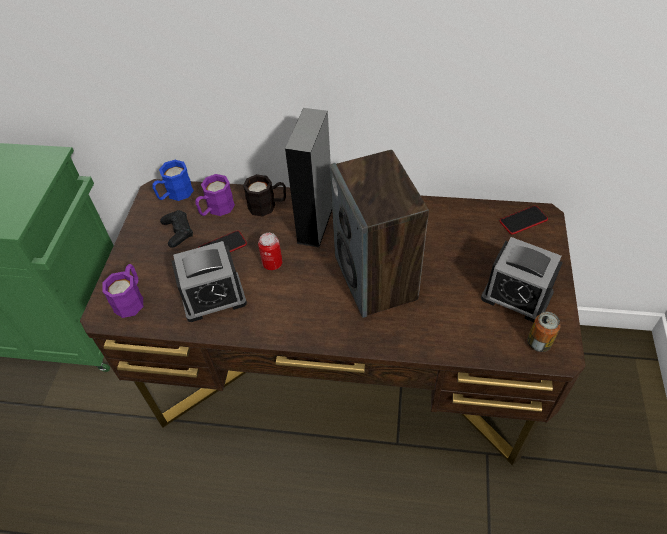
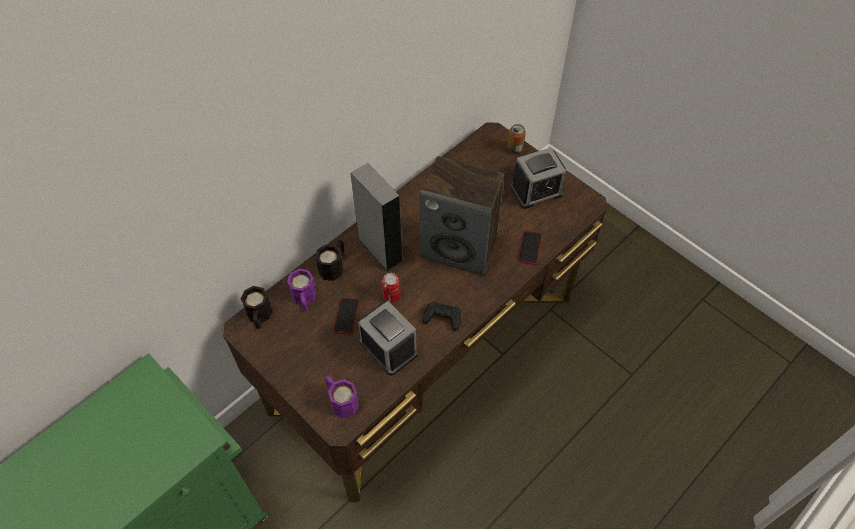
camera: 55 degrees left, 5 degrees up
blue mug [152,160,194,201] -> black mug [241,286,273,329]
black game controller [160,210,193,248] -> black game controller moved to [422,301,461,331]
alarm clock [172,241,247,322] -> alarm clock turned 60 degrees counterclockwise [358,301,418,376]
phone [499,206,548,235] -> phone moved to [518,231,542,265]
can [527,312,561,352] -> can moved to [507,124,526,153]

